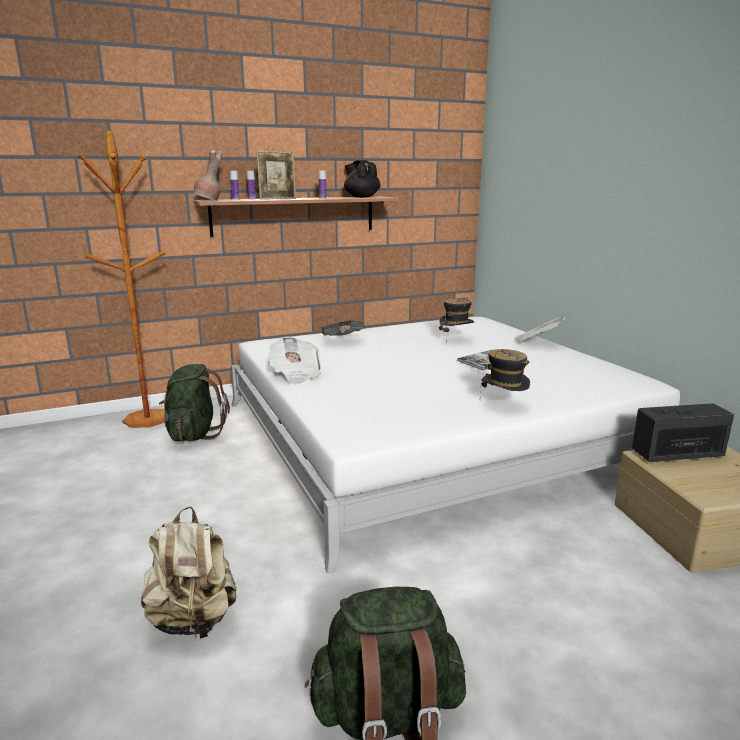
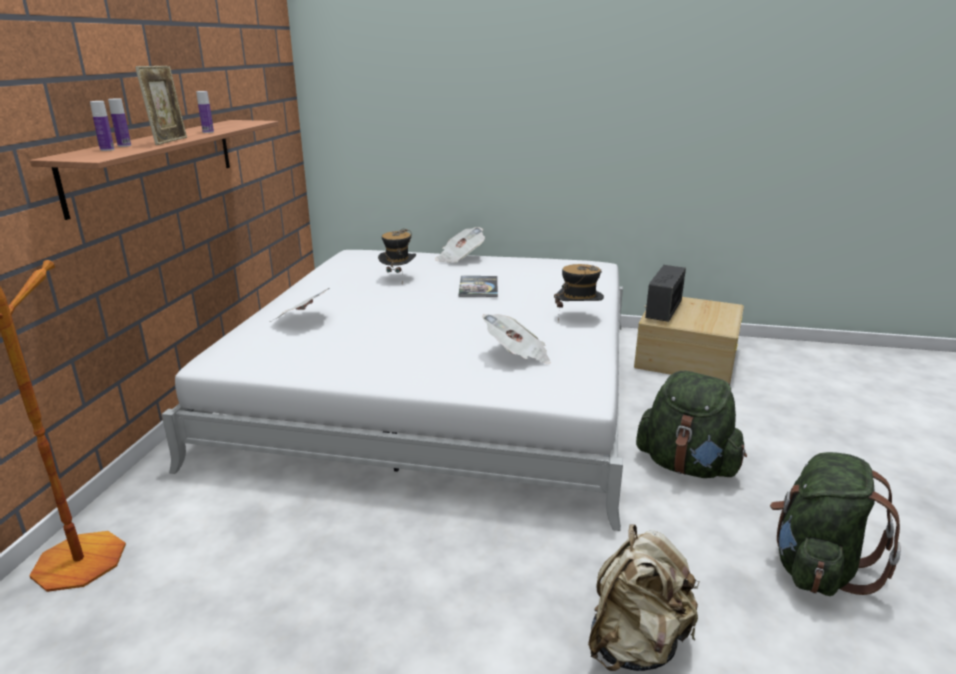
camera: 55 degrees left, 5 degrees up
green backpack [159,364,230,441] -> green backpack moved to [636,371,747,478]
brown vase [194,150,223,200] -> none
newspaper [268,336,321,384] -> newspaper moved to [482,314,551,364]
black teapot [344,160,380,198] -> none

